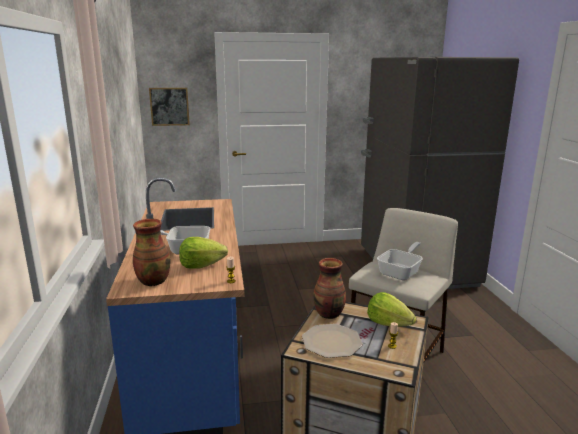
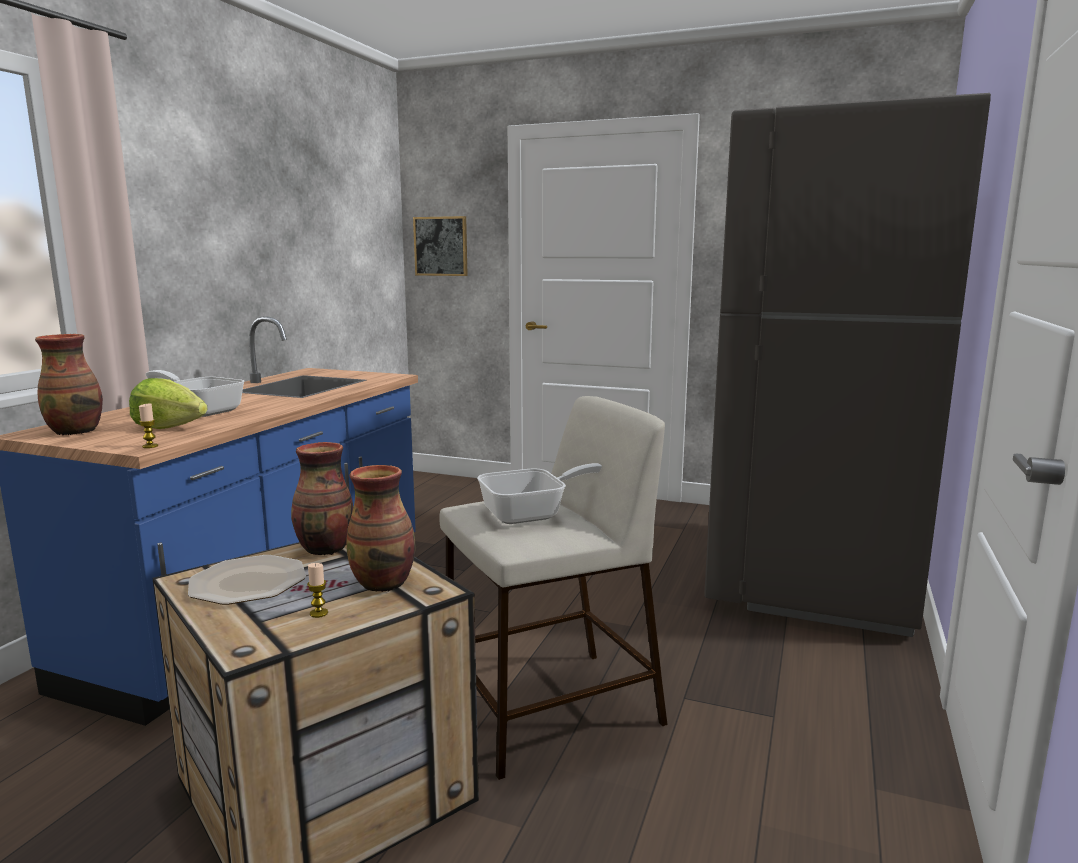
camera: 30 degrees right, 5 degrees down
lettuce [367,292,416,327] -> vase [347,465,416,592]

